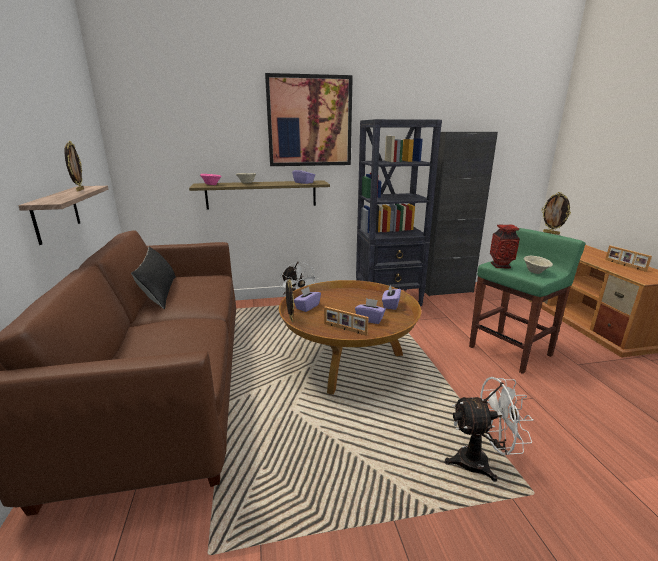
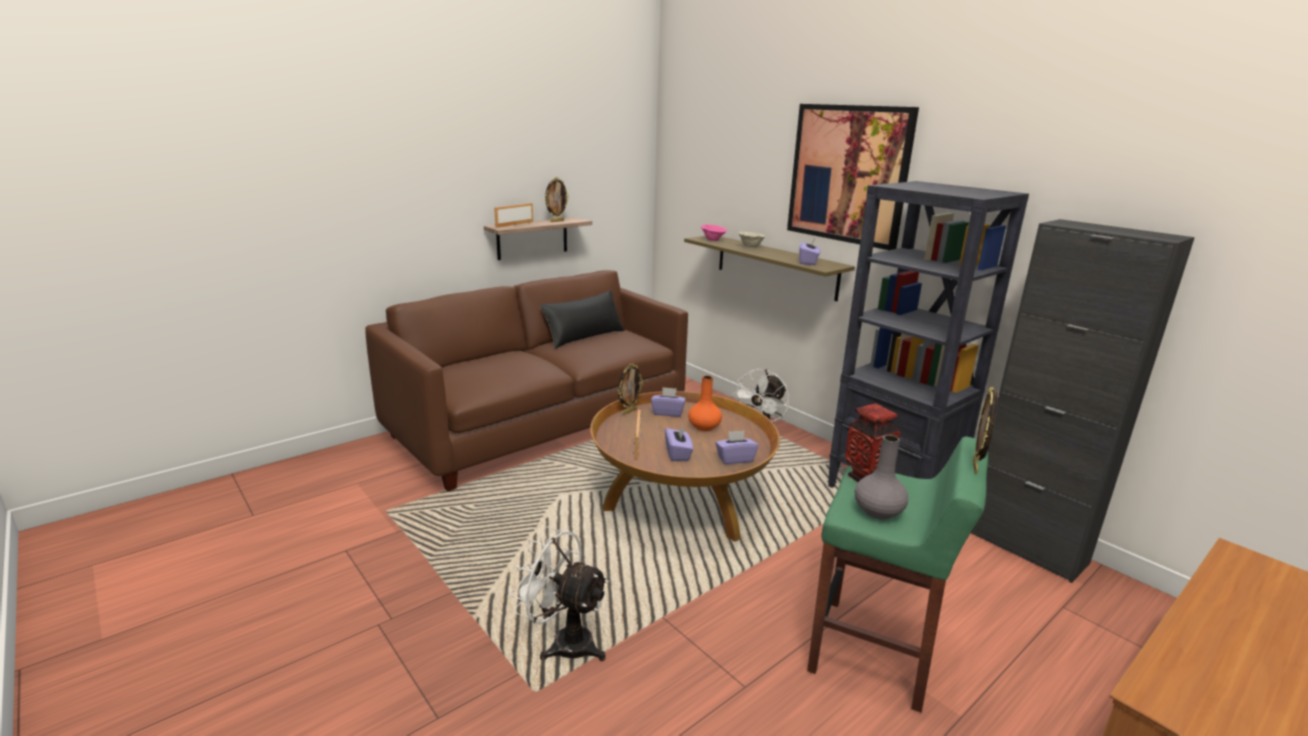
camera: 60 degrees right, 0 degrees up
white fan [444,377,534,482] -> white fan turned 150 degrees clockwise [509,526,609,661]
beige bowl [524,256,553,274] -> grey vase [855,435,908,519]
picture frame [605,245,652,272] -> picture frame moved to [494,203,533,228]
none -> orange vase [688,375,722,431]

